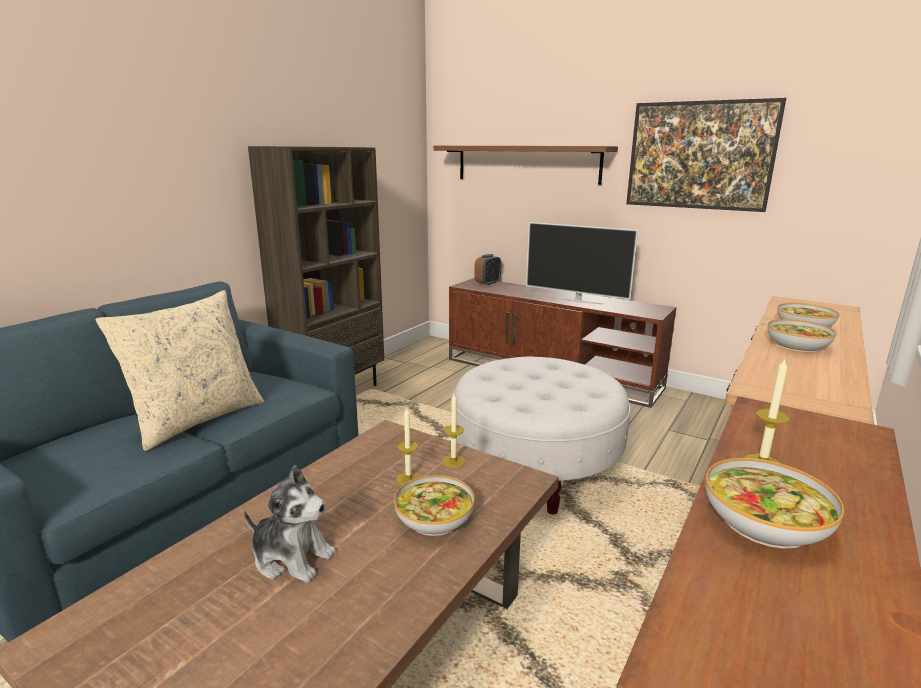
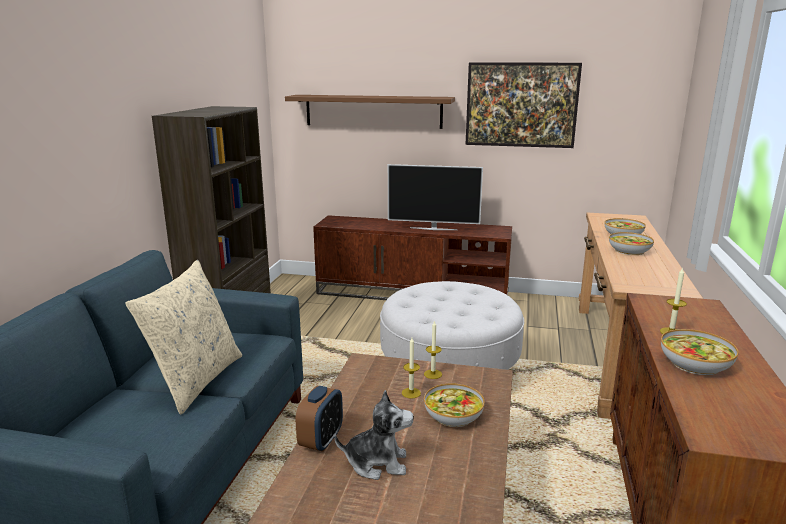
camera: 20 degrees left, 0 degrees up
alarm clock [474,254,501,285] -> alarm clock moved to [296,386,343,452]

